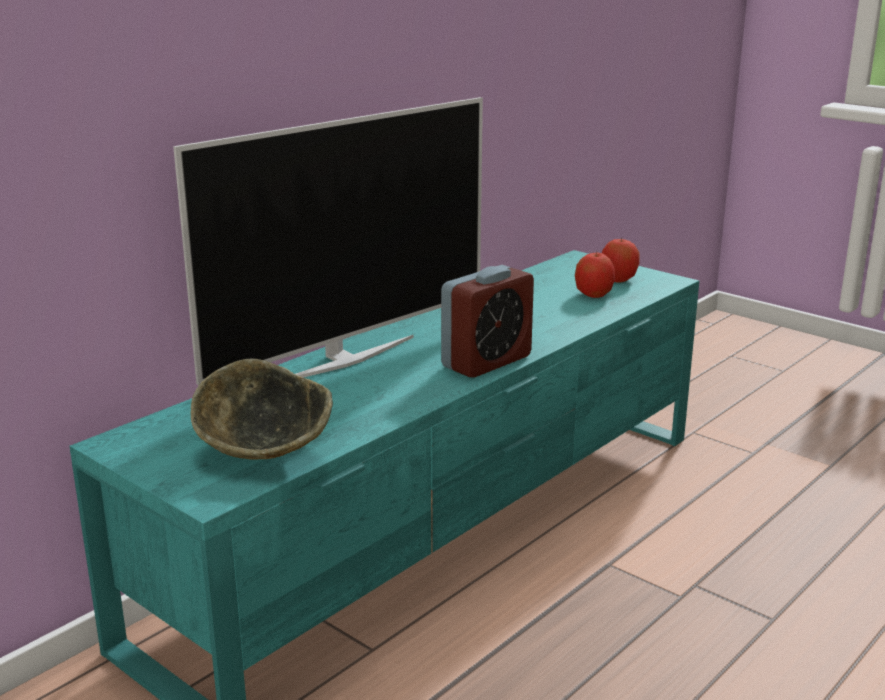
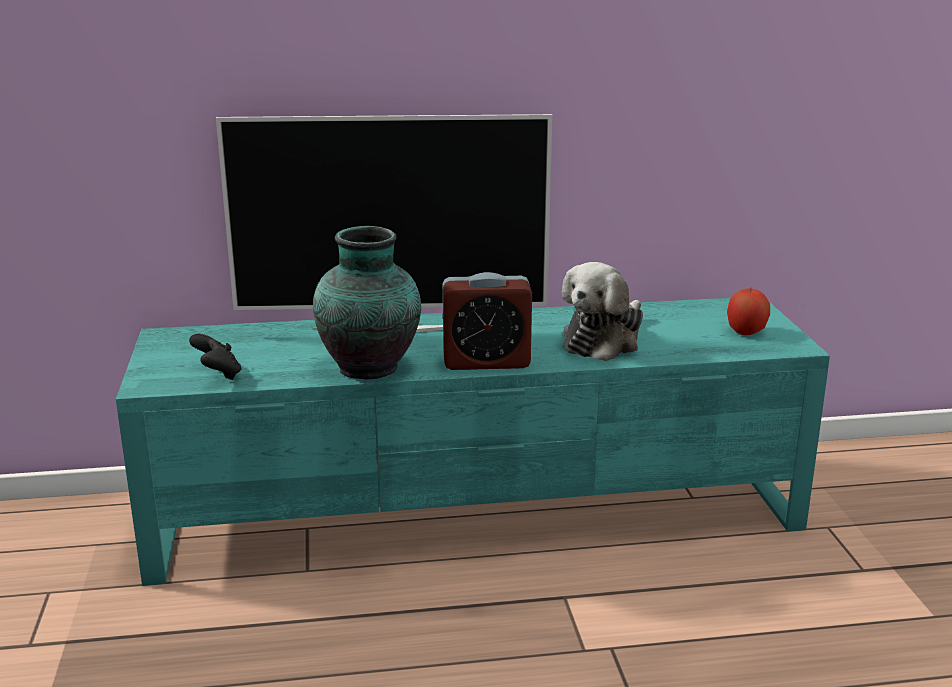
camera: 40 degrees right, 0 degrees up
bowl [191,359,333,459] -> black game controller [189,334,242,380]
apple [575,251,615,298] -> none
none -> vase [313,226,421,379]
none -> plush toy [562,262,643,361]

